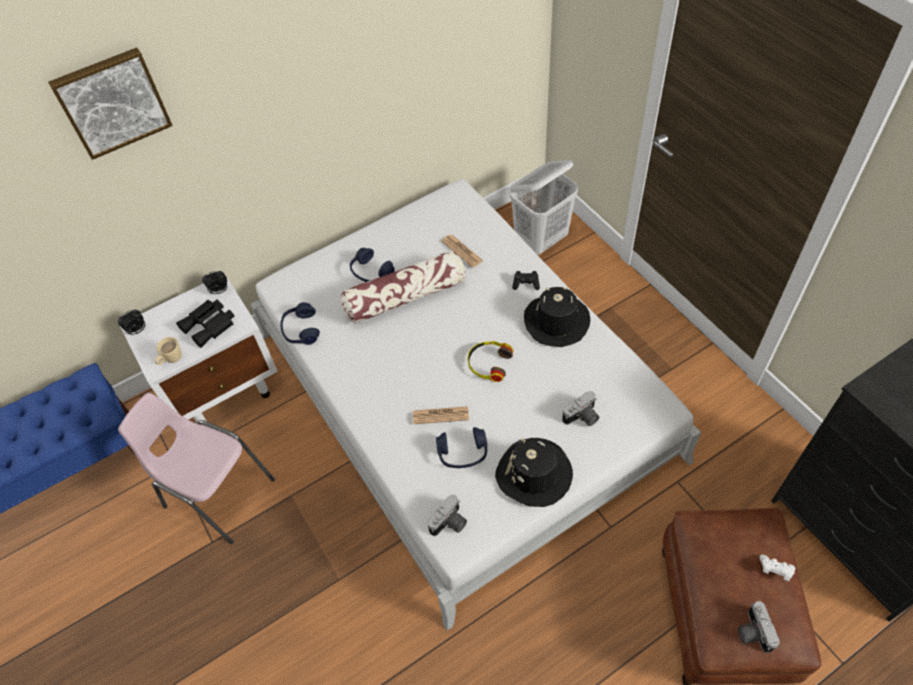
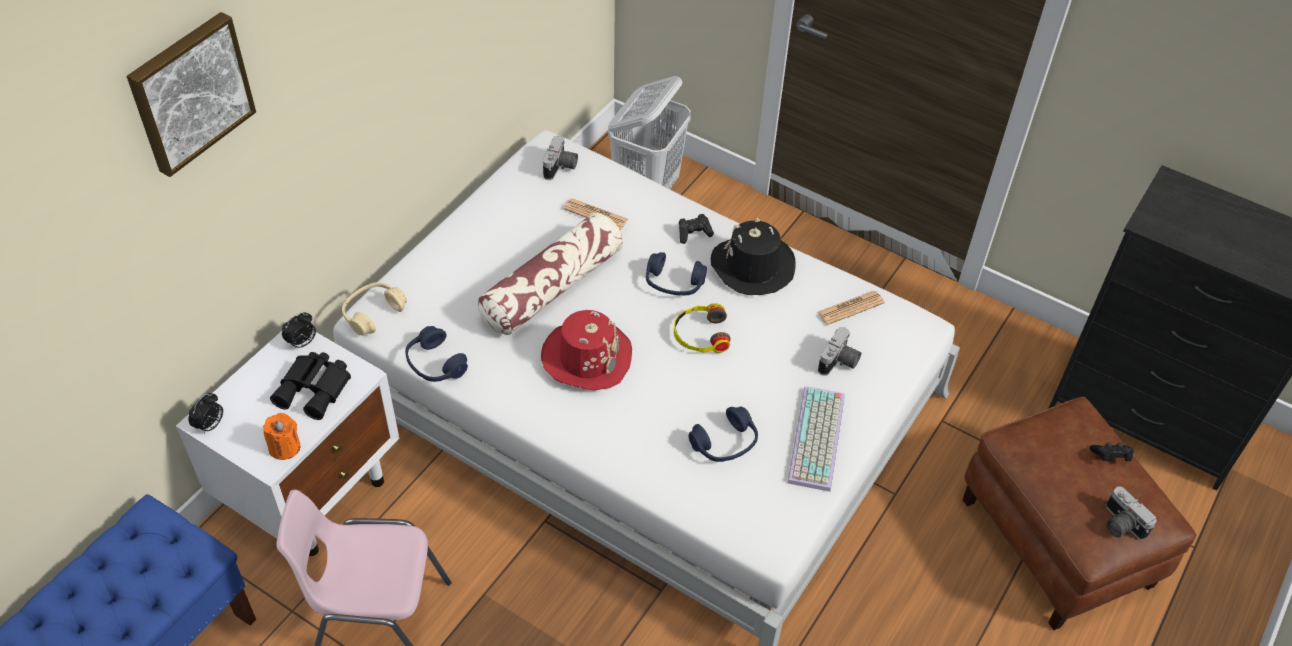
camera: 30 degrees left, 5 degrees down
beige mug [155,337,182,365] -> orange candle [263,413,301,460]
blue headphones [350,248,395,282] -> blue headphones moved to [646,252,707,296]
newspaper [413,406,469,424] -> newspaper moved to [817,291,885,325]
camera [427,494,467,536] -> camera moved to [543,136,578,180]
black hat [495,438,573,507] -> keyboard [788,386,845,492]
white game controller [759,554,796,581] -> black game controller [1090,442,1134,461]
none -> beige headphones [342,282,407,335]
none -> red hat [541,310,632,390]

